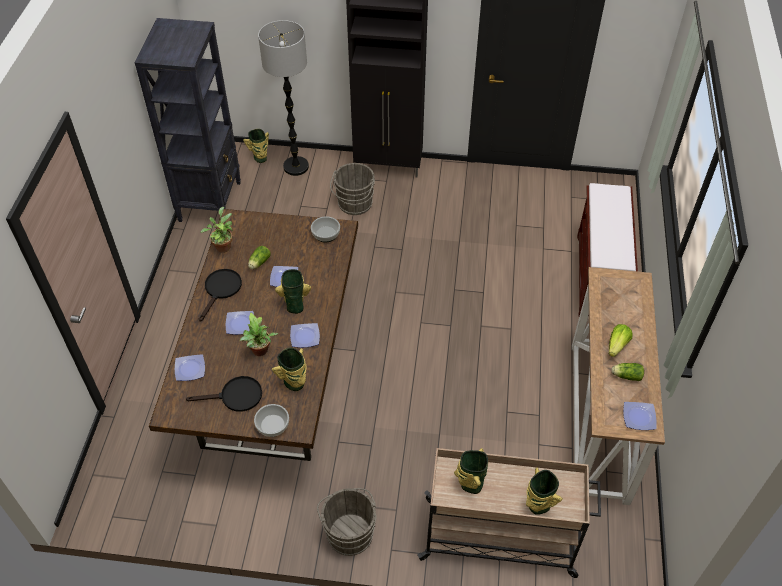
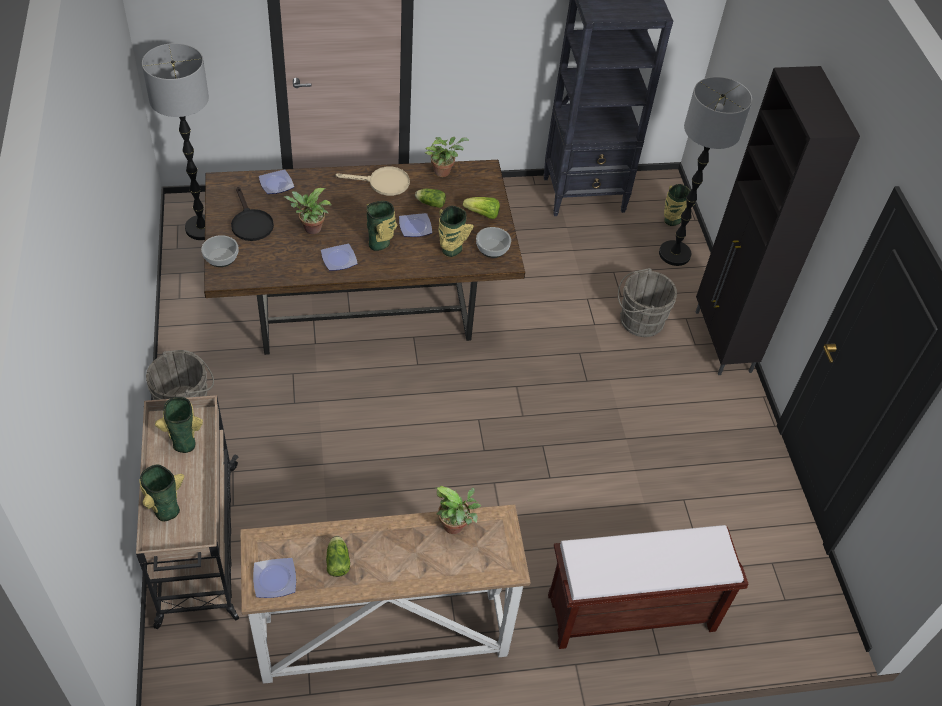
camera: 70 degrees right, 0 degrees up
black frying pan [199,269,242,322] -> beige frying pan [335,167,410,196]
plate [226,311,254,335] -> none
vase [272,348,307,391] -> vase moved to [438,206,474,257]
lettuce [609,324,632,357] -> lettuce moved to [463,197,500,219]
none -> floor lamp [142,43,209,240]
none -> potted plant [436,486,481,534]

